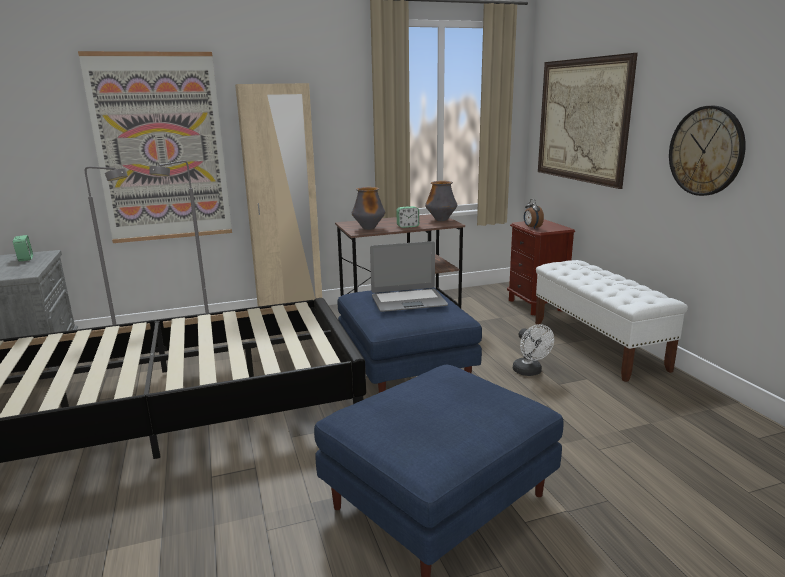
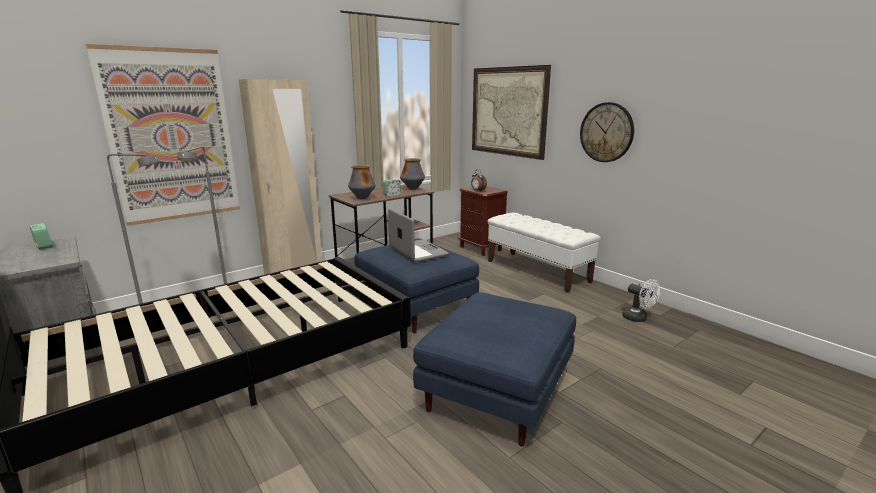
camera: 20 degrees left, 0 degrees up
laptop [370,241,448,312] -> laptop turned 90 degrees counterclockwise [388,208,449,262]
white fan [513,324,554,376] -> white fan moved to [622,279,660,322]

